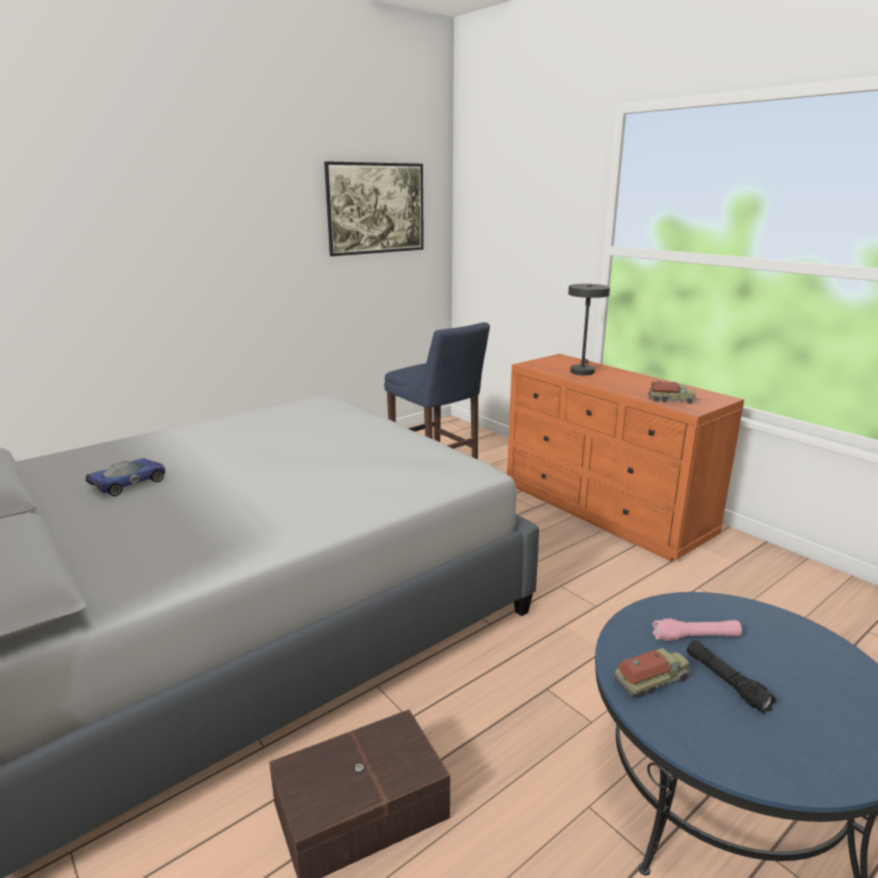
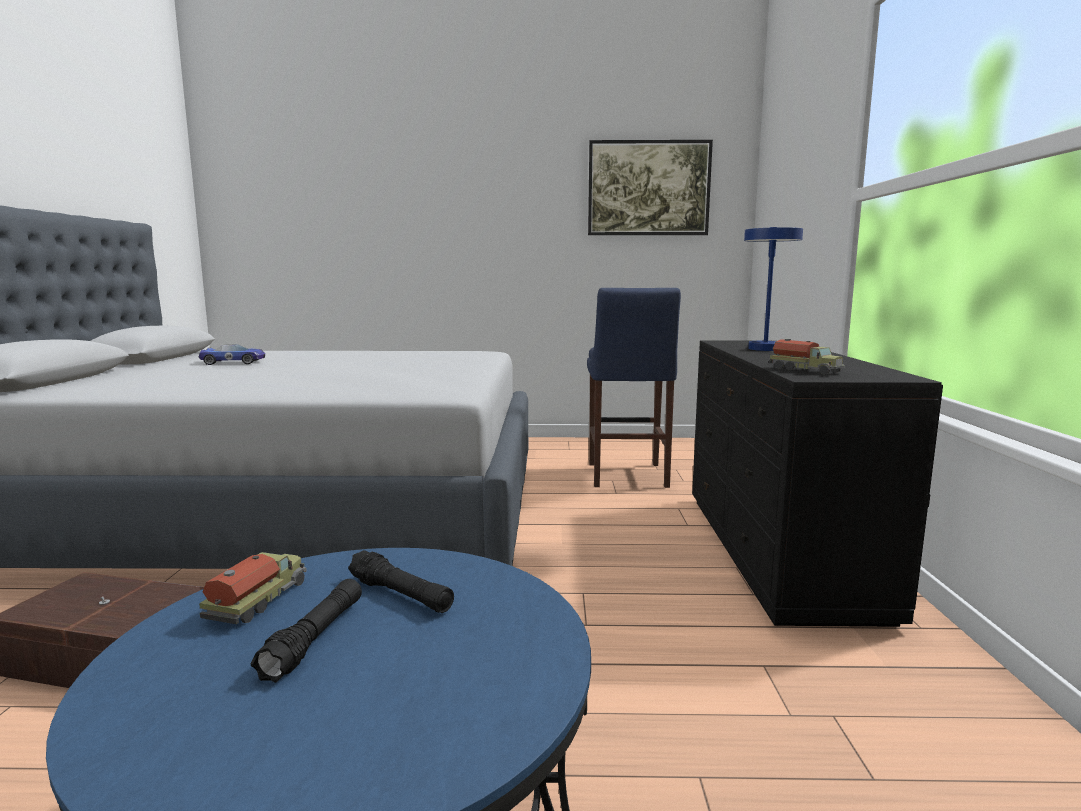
camera: 40 degrees right, 10 degrees down
orange dresser [507,354,744,561] -> black dresser [692,341,943,627]
grey table lamp [568,284,610,375] -> blue table lamp [744,227,803,351]
toy truck [613,648,691,698] -> toy truck turned 90 degrees counterclockwise [199,552,307,624]
pink flashlight [652,619,742,641] -> black flashlight [348,550,454,613]

